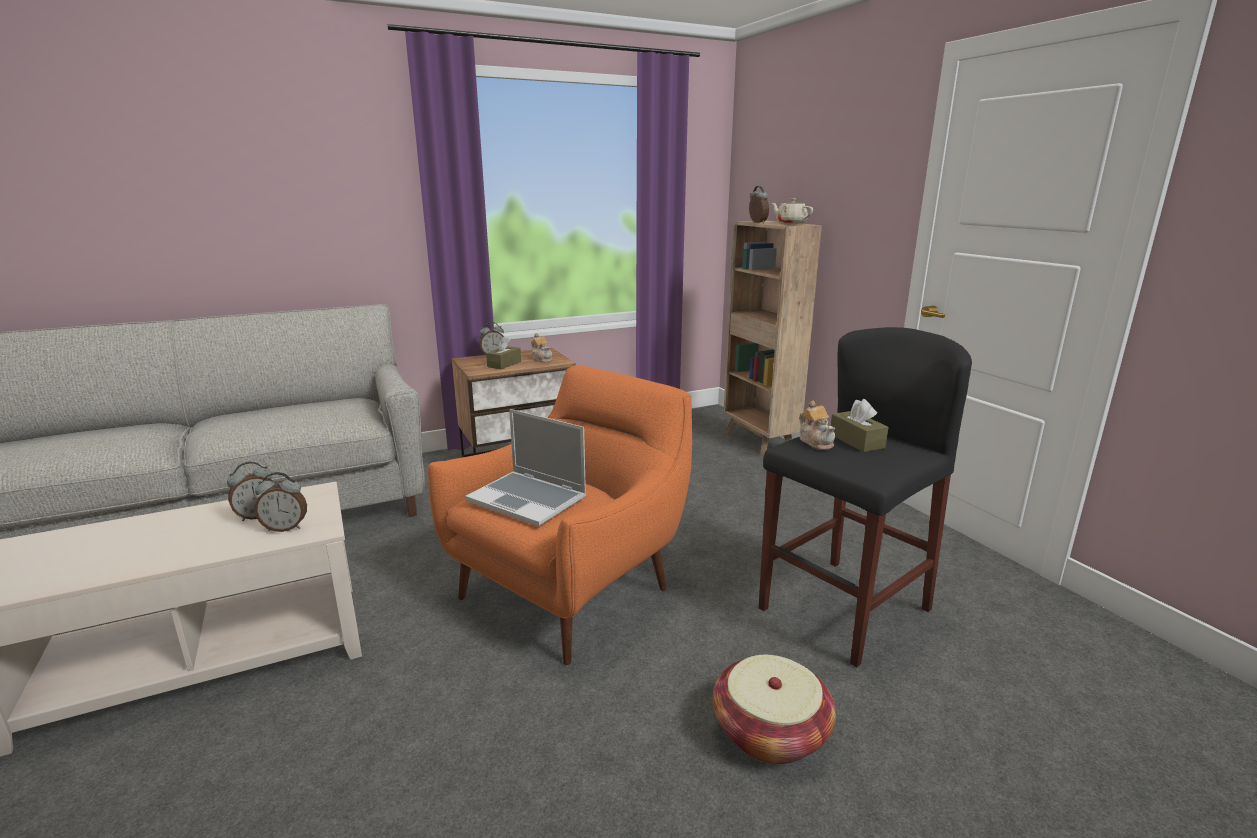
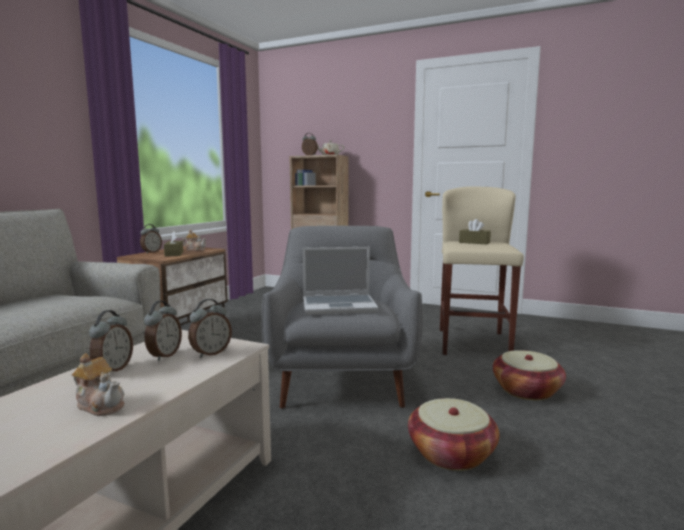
camera: 40 degrees left, 10 degrees down
orange armchair [428,366,692,665] -> grey armchair [262,226,423,409]
black stool [759,327,972,667] -> beige stool [440,186,524,355]
teapot [799,401,835,450] -> teapot moved to [72,353,125,416]
none -> alarm clock [89,310,133,374]
none -> basket [408,398,499,471]

